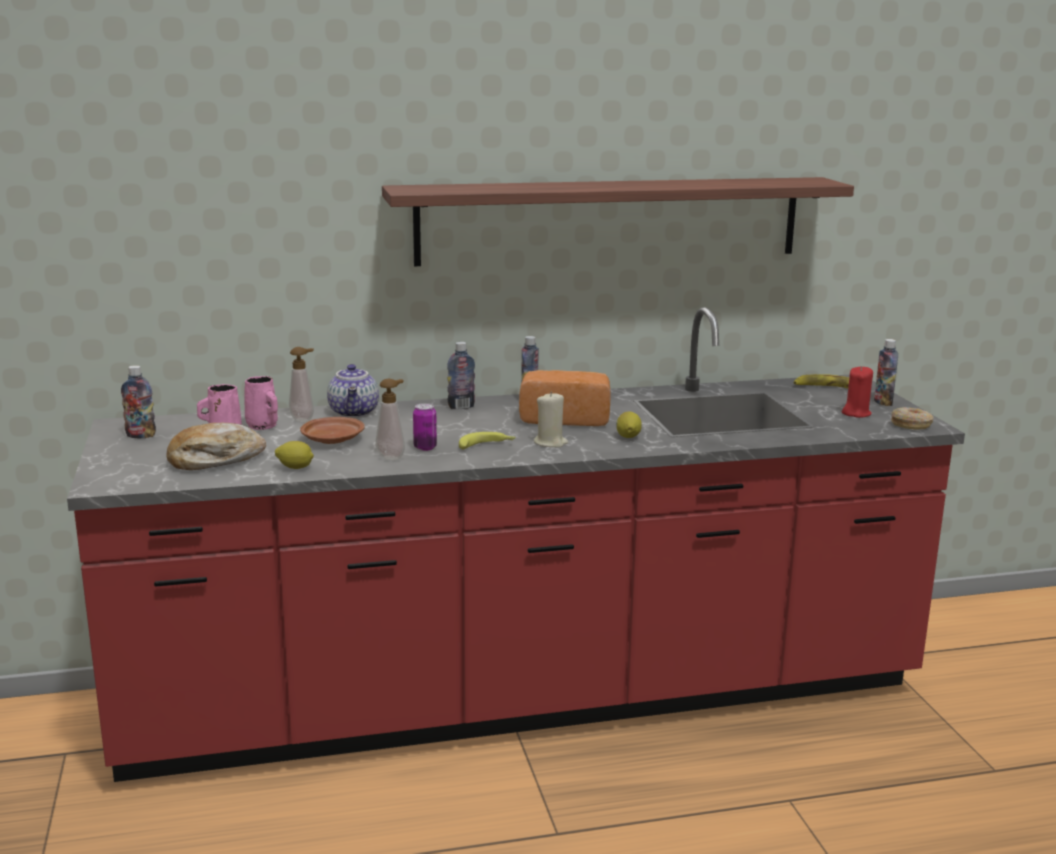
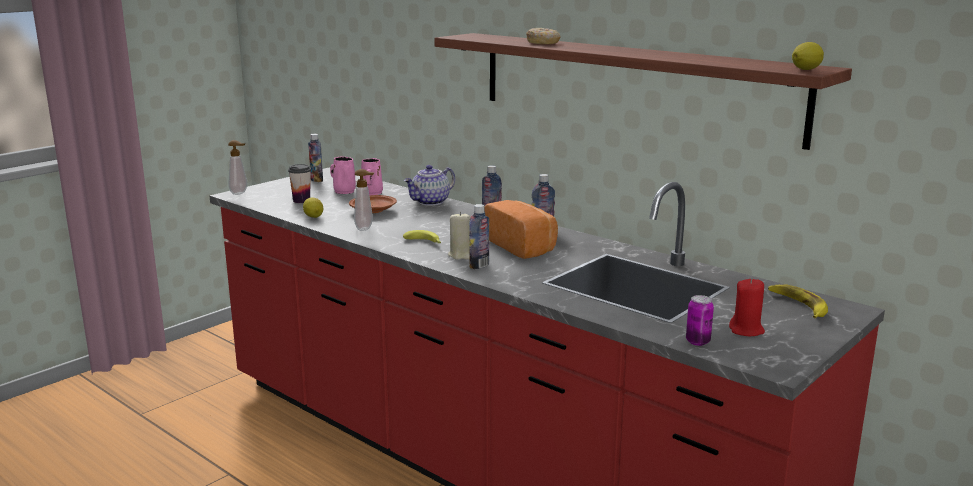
camera: 55 degrees right, 0 degrees up
bread [166,423,266,470] -> cup [288,164,311,203]
soap dispenser [289,347,314,422] -> soap dispenser moved to [228,140,247,195]
can [413,403,437,451] -> can moved to [686,295,714,346]
lemon [616,411,642,438] -> lemon moved to [792,42,824,70]
bottle [874,339,898,406] -> bottle moved to [469,204,489,269]
donut [891,407,934,429] -> donut moved to [526,28,561,44]

